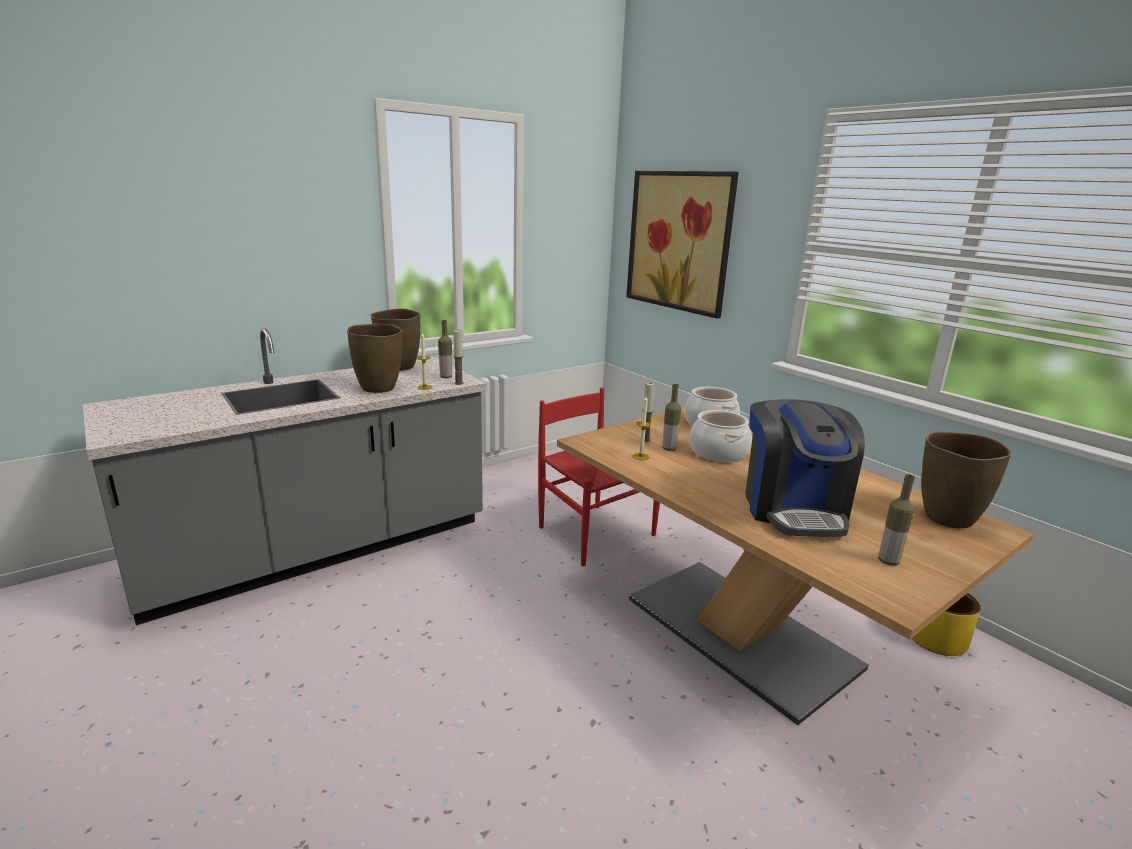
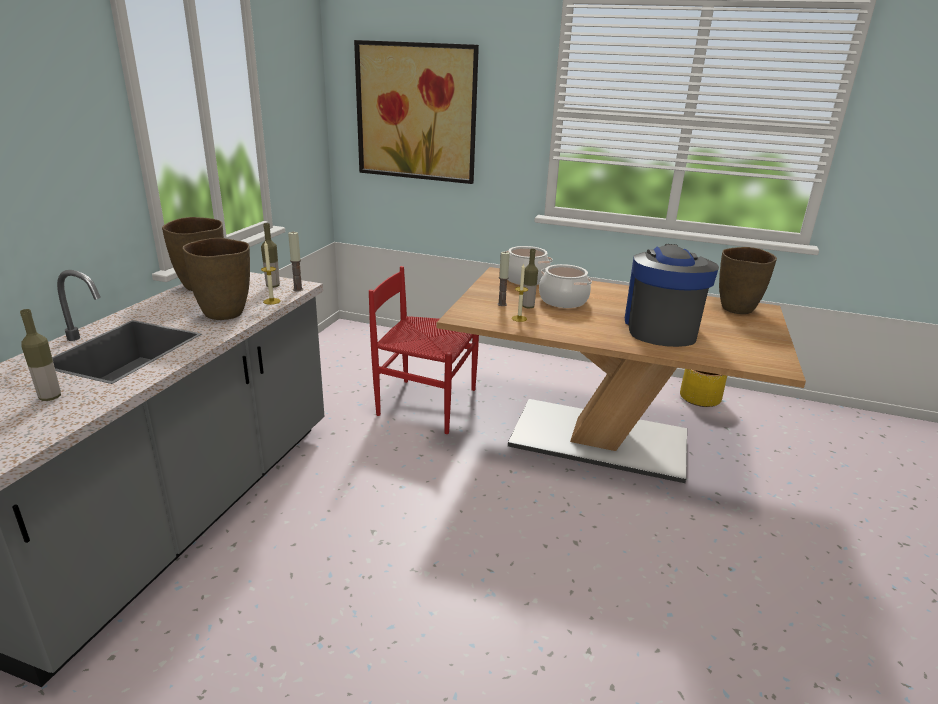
camera: 35 degrees left, 5 degrees up
coffee machine [746,399,865,537] -> coffee machine turned 135 degrees counterclockwise [625,244,719,347]
bottle [878,474,915,566] -> bottle moved to [20,309,61,401]

